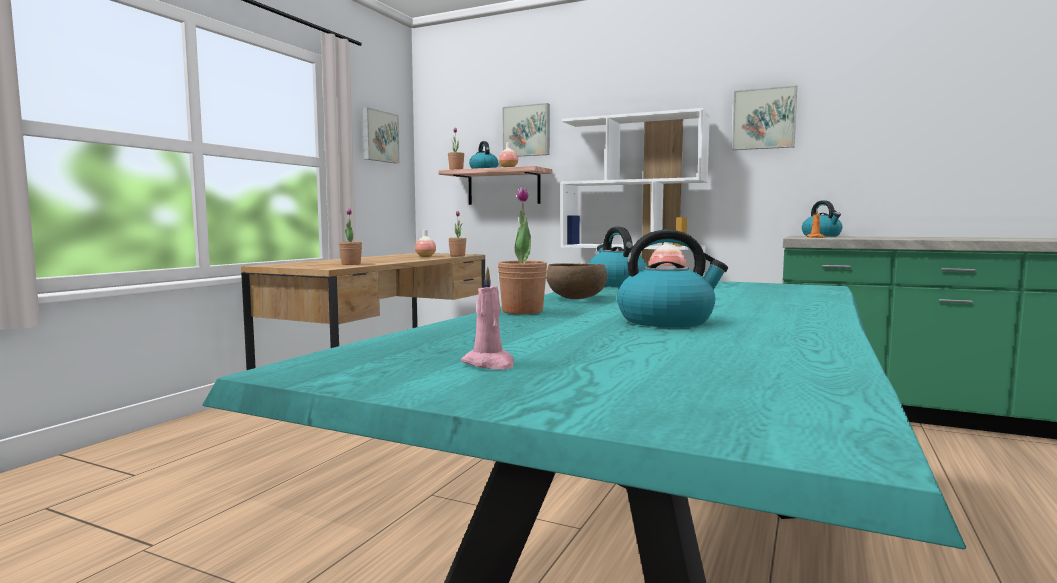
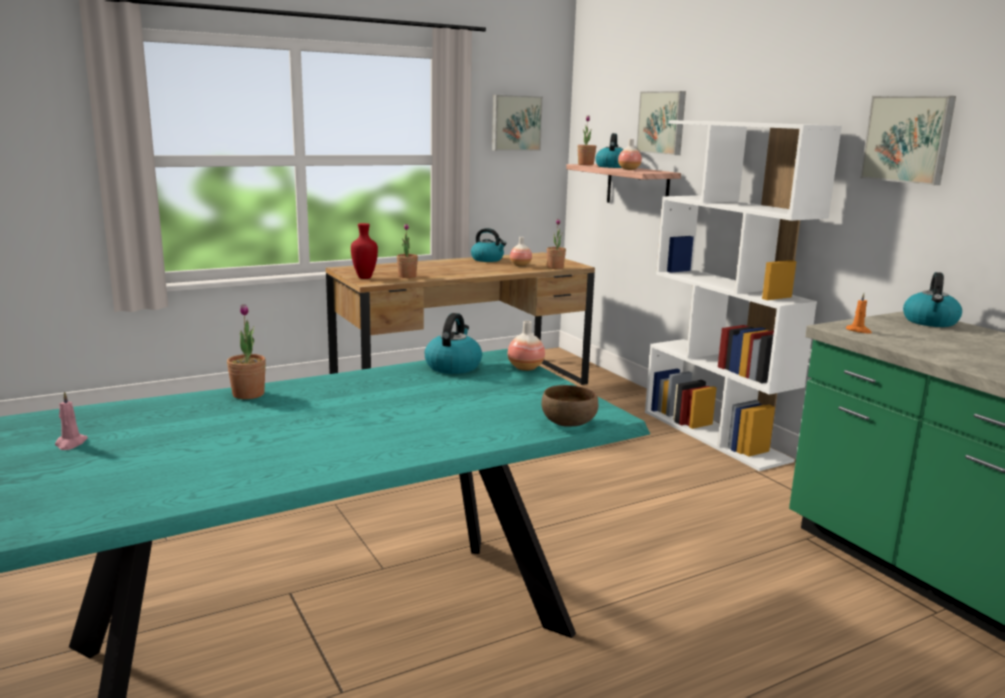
camera: 35 degrees right, 10 degrees up
brown bowl [546,263,607,299] -> brown bowl moved to [541,385,599,427]
kettle [617,230,728,327] -> kettle moved to [471,228,506,262]
none -> red vase [351,223,378,279]

